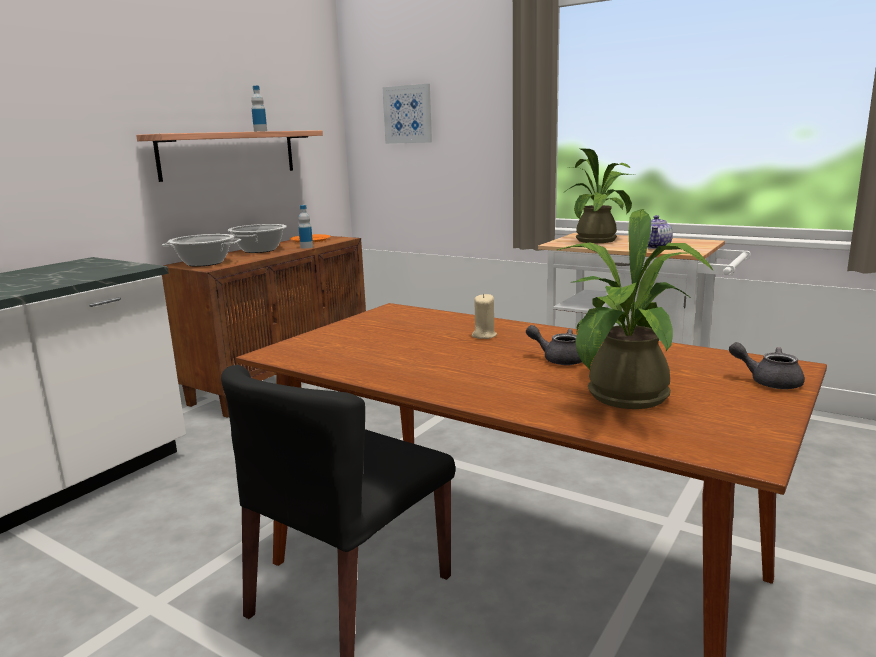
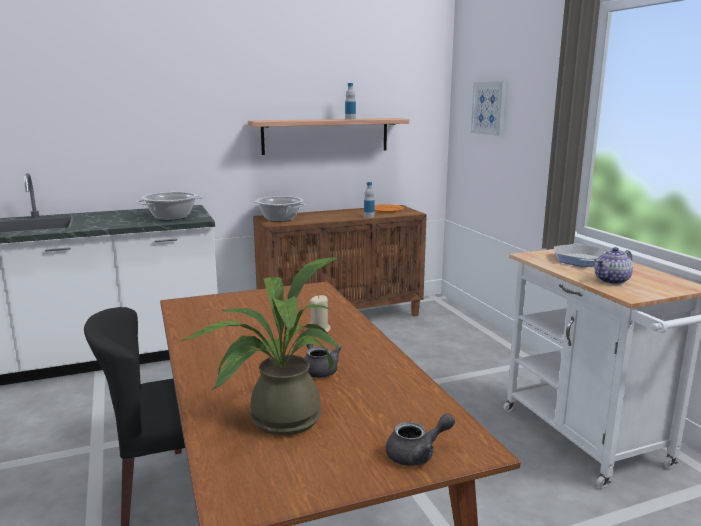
camera: 35 degrees right, 0 degrees up
cooking pot [228,224,287,253] -> cooking pot moved to [136,192,203,220]
potted plant [563,148,635,243] -> frying pan [554,244,609,267]
grey teapot [729,342,805,389] -> grey teapot turned 90 degrees clockwise [386,413,455,466]

